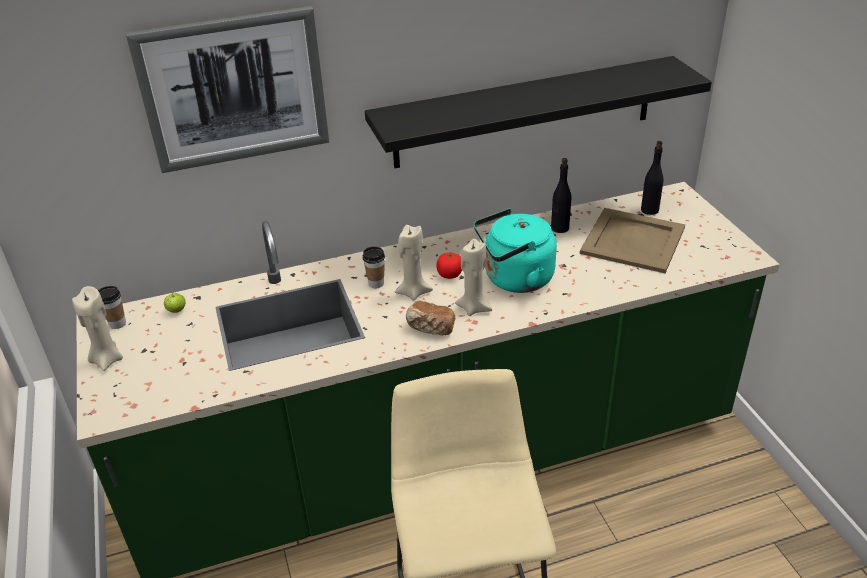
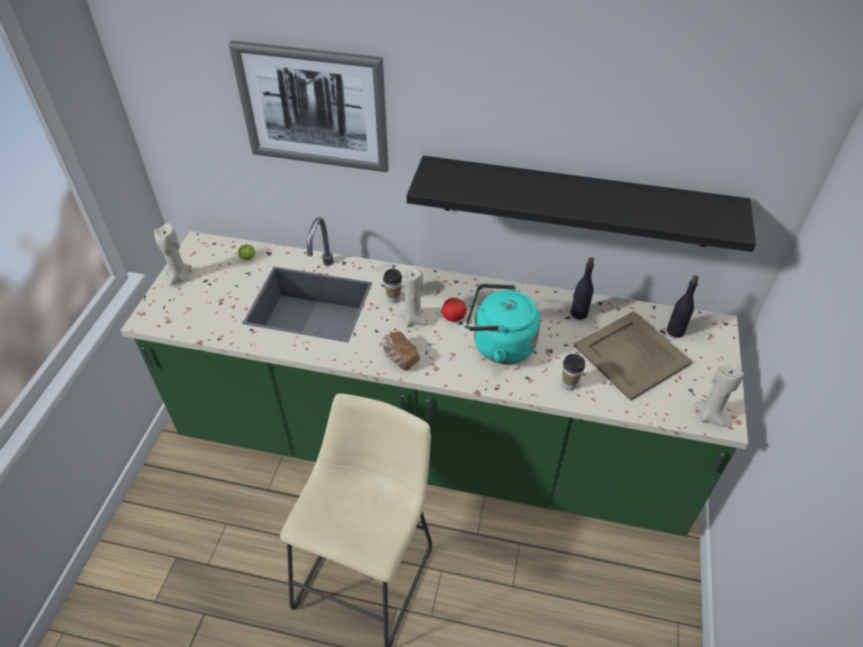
camera: 30 degrees right, 10 degrees up
cup [98,286,126,329] -> cup moved to [562,354,585,391]
beige candle [455,239,492,316] -> beige candle moved to [694,363,744,427]

